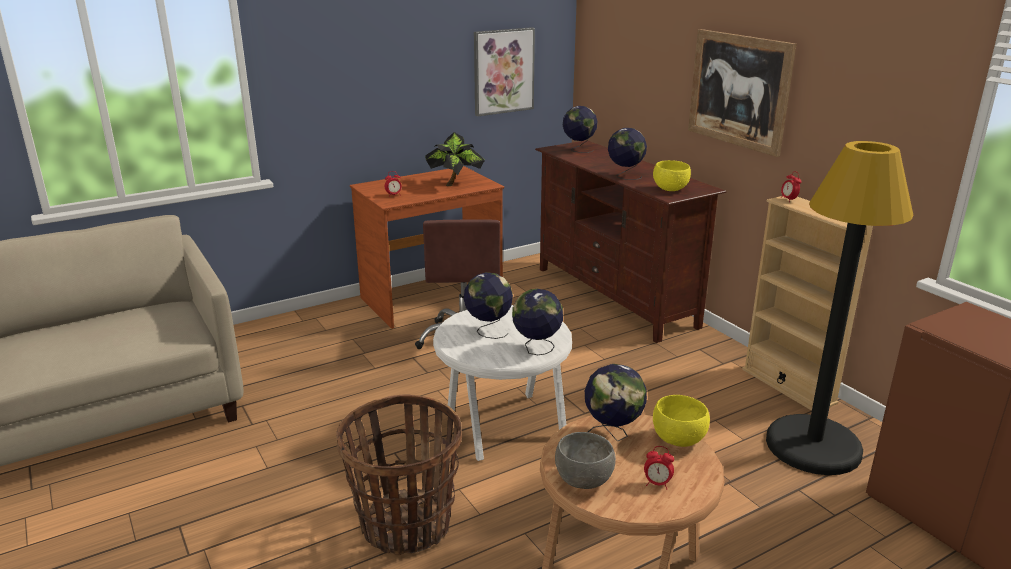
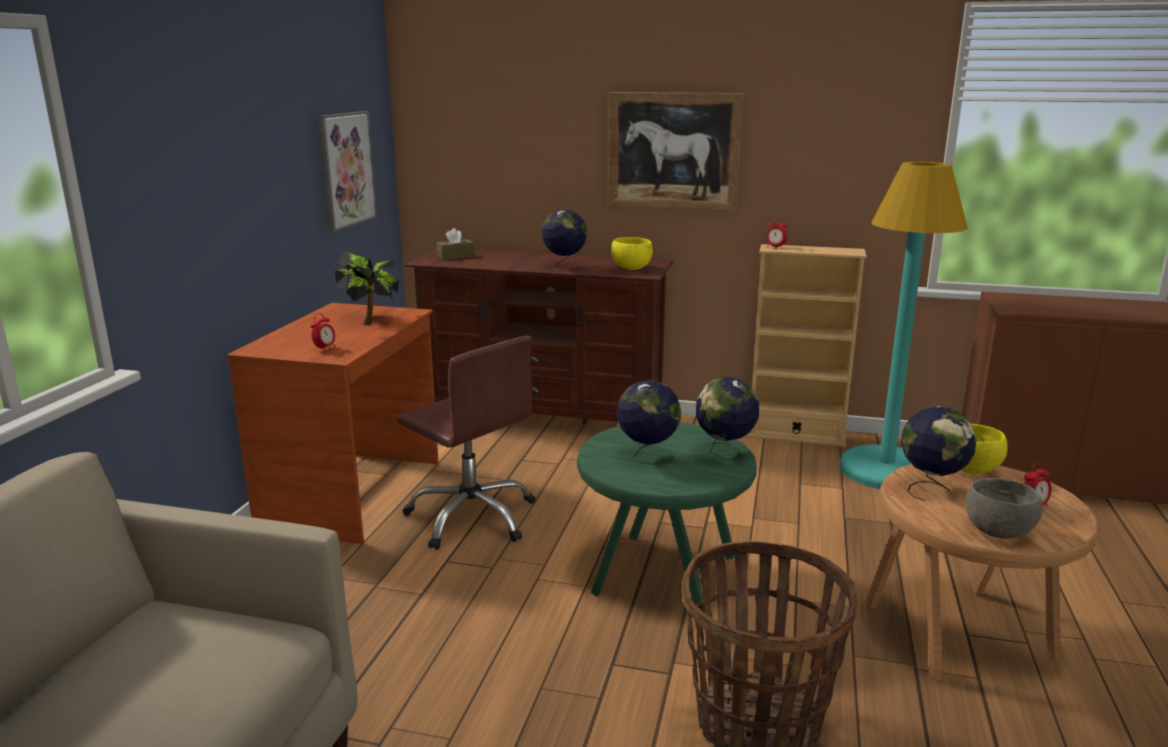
camera: 45 degrees left, 5 degrees down
white side table [433,305,572,461] -> green side table [577,423,757,612]
globe [563,106,598,153] -> brown tissue box [437,228,474,260]
black floor lamp [766,141,914,475] -> turquoise floor lamp [840,162,968,489]

